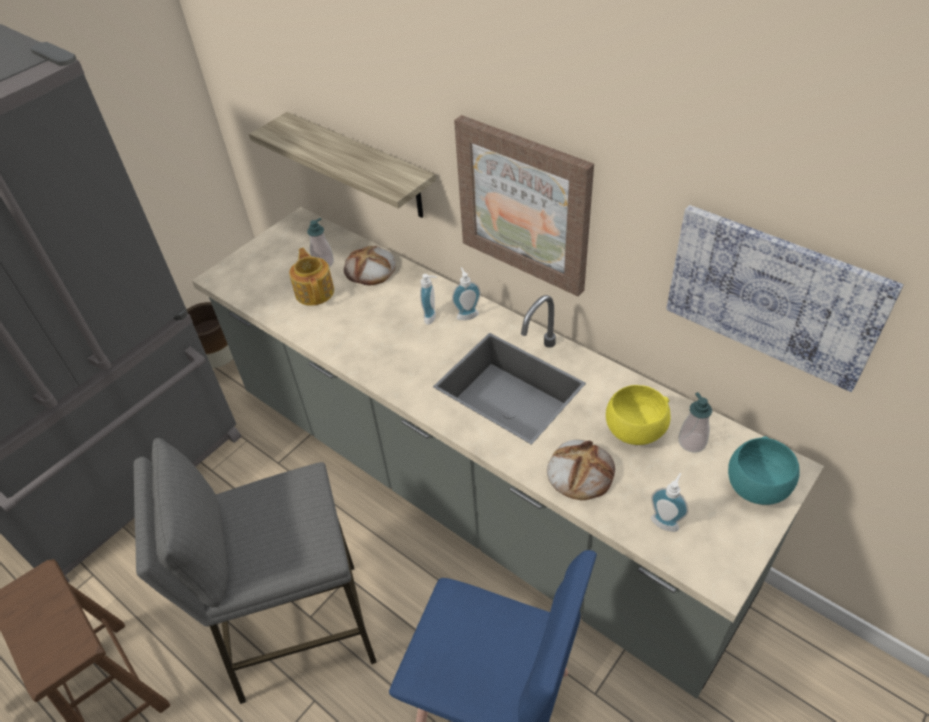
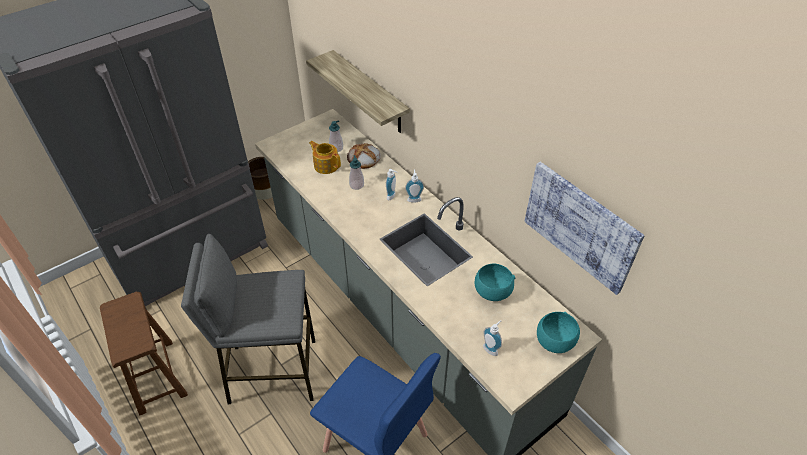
camera: 10 degrees right, 0 degrees up
teapot [289,248,334,306] -> teapot turned 45 degrees counterclockwise [309,141,341,174]
picture [454,115,594,297] -> none
bread [547,440,615,500] -> none
yellow bowl [606,385,670,445] -> turquoise bowl [475,264,515,301]
soap dispenser [678,392,712,453] -> soap dispenser moved to [349,155,364,190]

